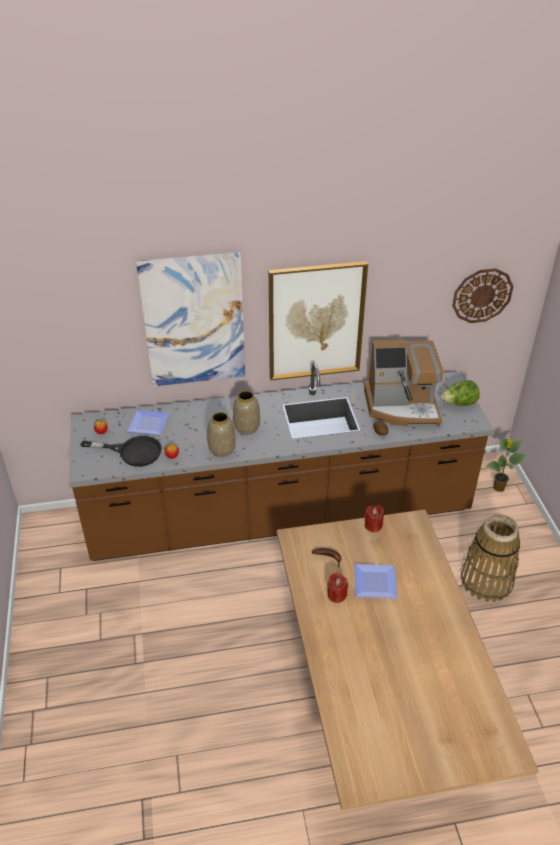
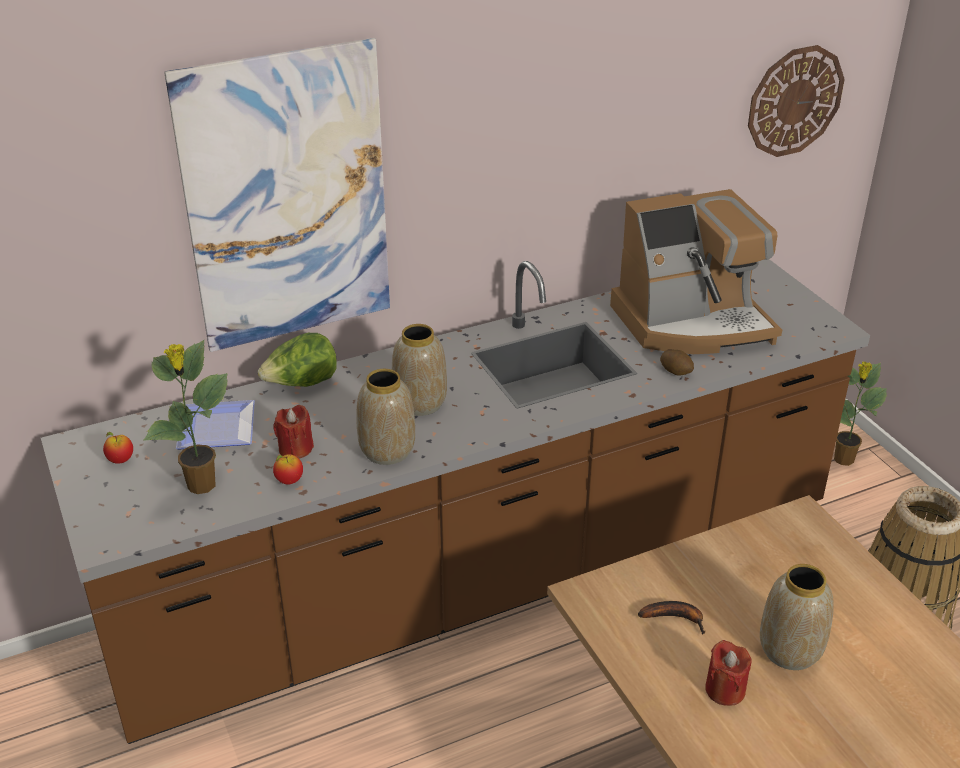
camera: 15 degrees left, 5 degrees down
black frying pan [81,436,162,467] -> potted plant [144,340,228,494]
picture [269,261,368,380] -> none
plate [354,564,397,599] -> vase [760,564,834,670]
red candle [364,505,384,533] -> red candle moved to [273,405,314,458]
lettuce [441,380,480,406] -> lettuce moved to [258,333,337,387]

